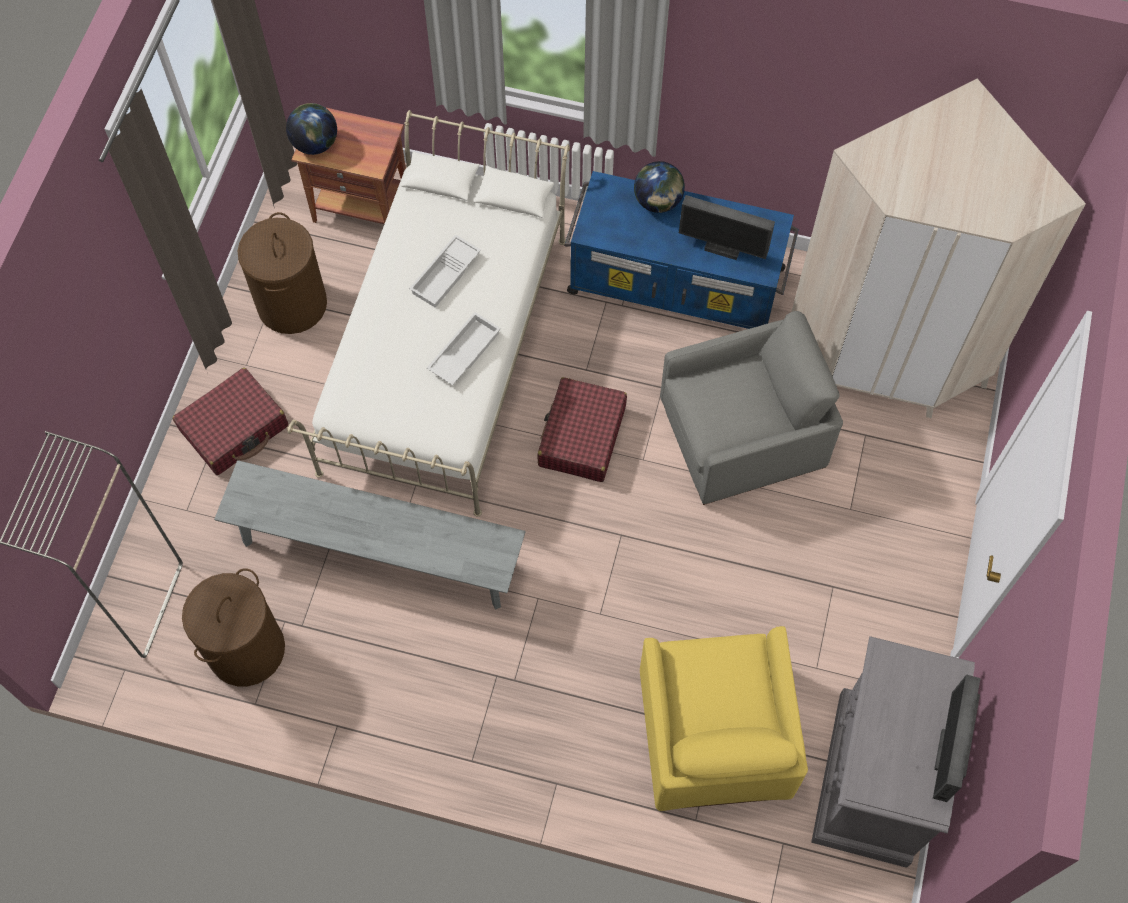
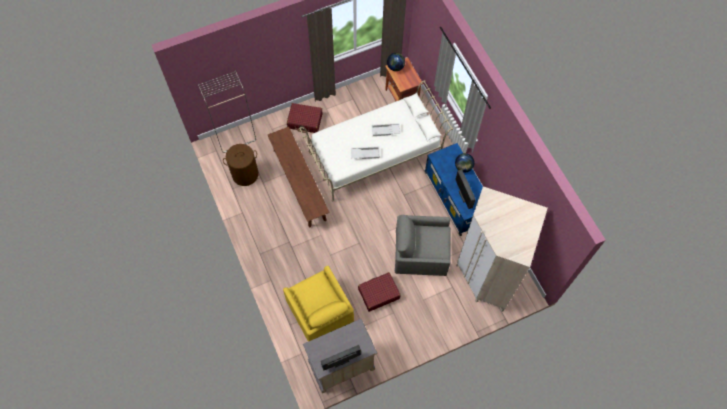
camera: 50 degrees right, 0 degrees up
grey bench [214,460,526,610] -> brown bench [268,127,330,227]
brown laundry basket [238,212,327,334] -> none
red suitcase [537,377,627,482] -> red suitcase moved to [358,272,401,312]
yellow armchair [640,626,808,811] -> yellow armchair turned 75 degrees counterclockwise [283,265,354,342]
grey armchair [660,311,843,505] -> grey armchair turned 150 degrees clockwise [395,215,451,276]

